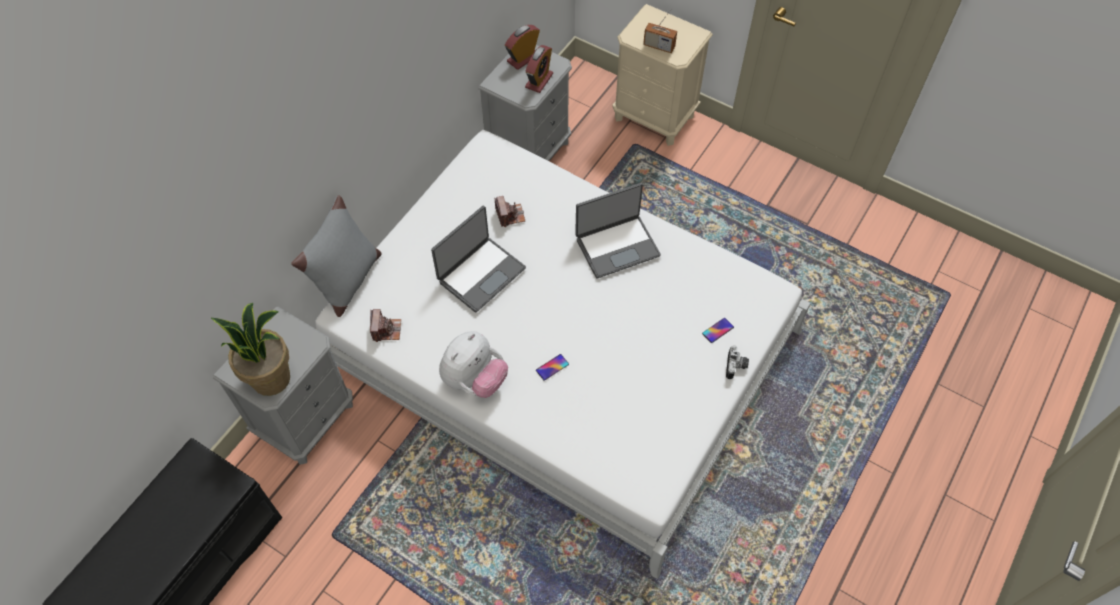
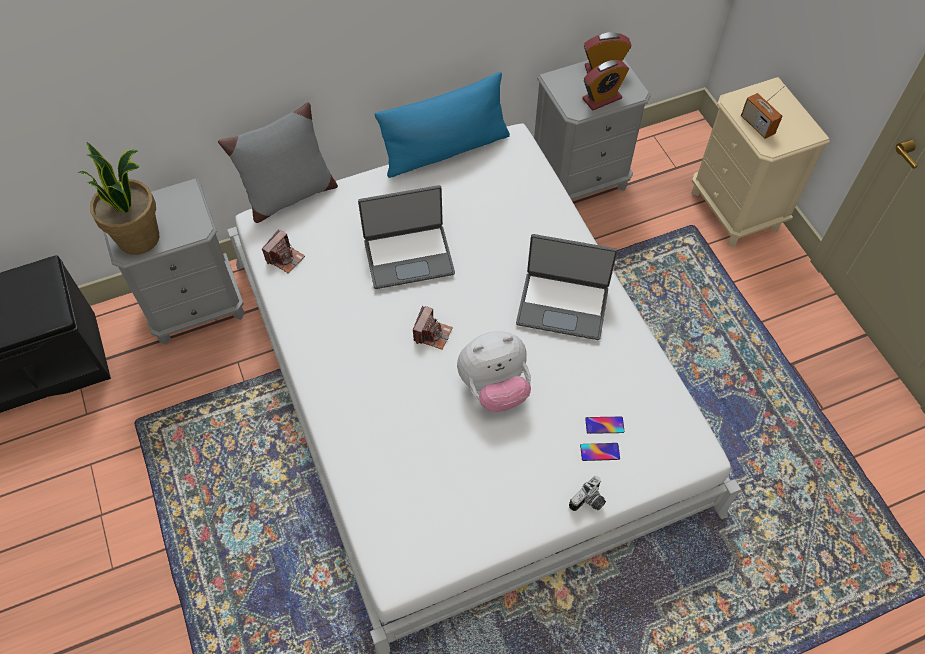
camera: 35 degrees right, 0 degrees up
plush toy [439,331,508,398] -> plush toy moved to [457,331,531,412]
camera [495,196,525,227] -> camera moved to [413,306,453,350]
phone [536,354,569,380] -> phone moved to [585,417,624,434]
none -> blue pillow [375,72,510,178]

